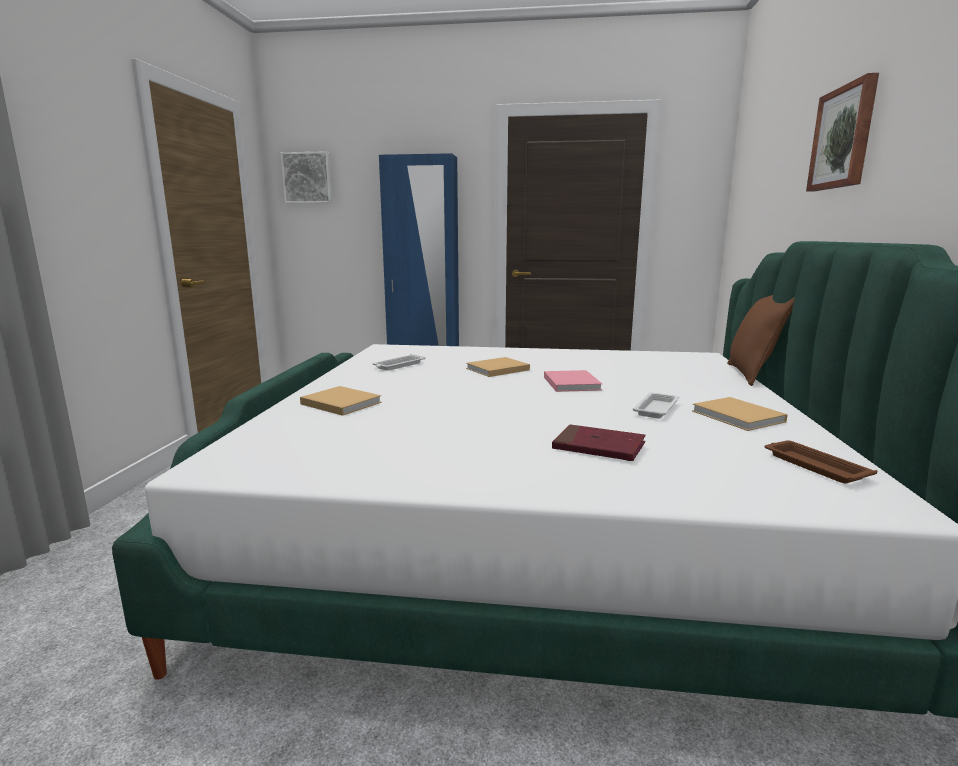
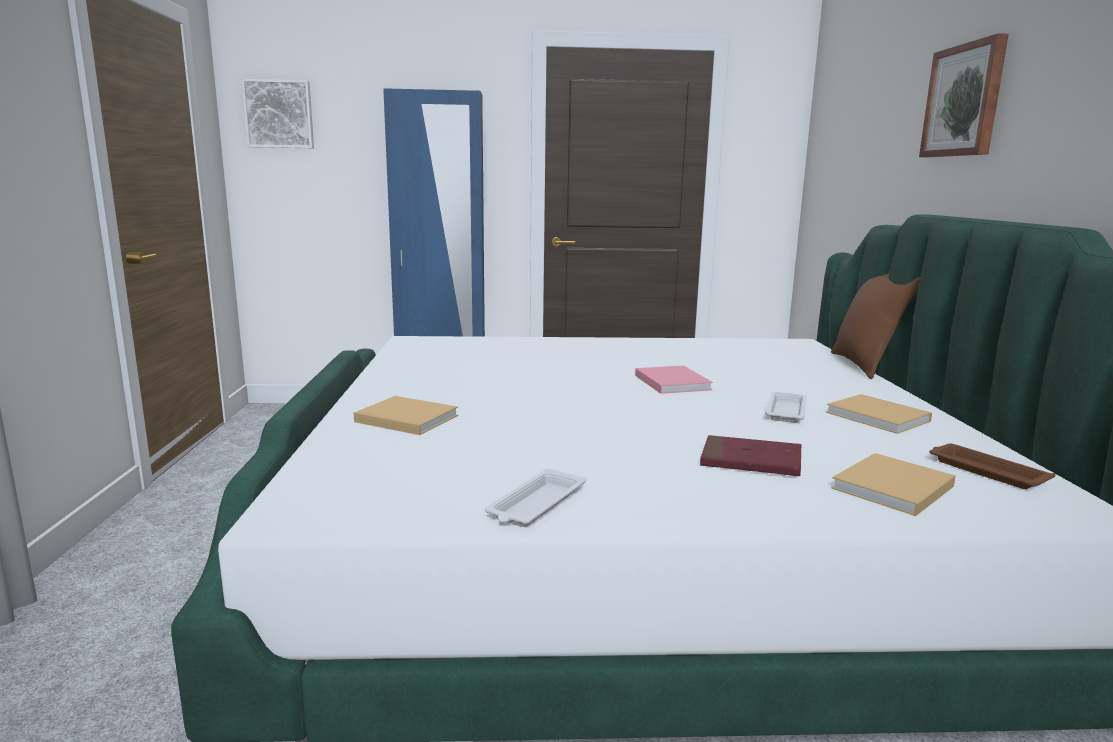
camera: 10 degrees left, 0 degrees up
white tray [372,354,426,371] -> white tray moved to [485,468,586,527]
beige book [466,357,530,377] -> beige book moved to [831,453,956,516]

